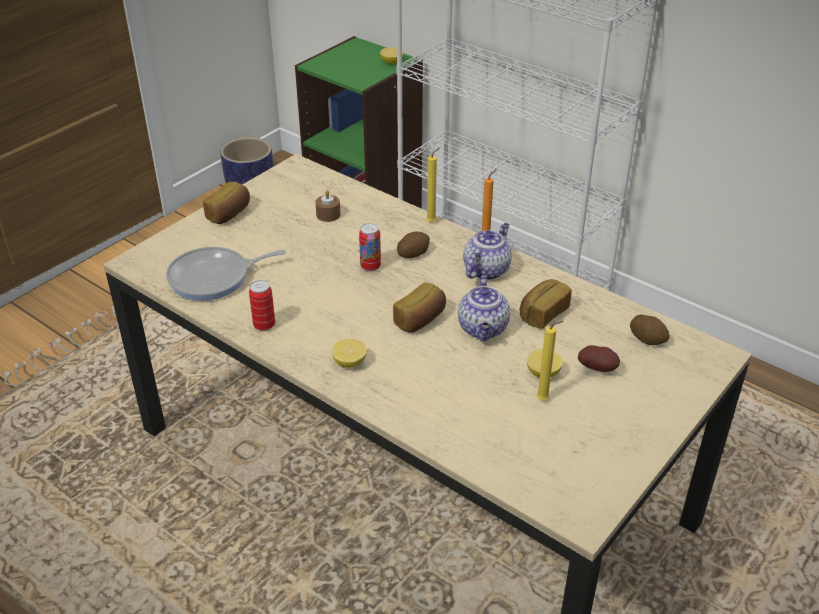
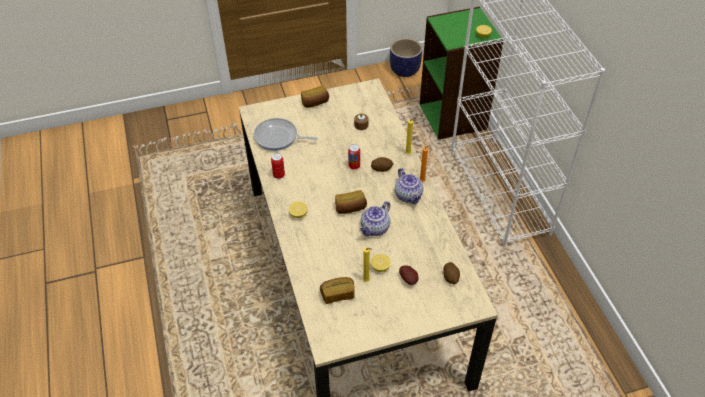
camera: 35 degrees right, 10 degrees up
teapot [463,223,512,280] -> teapot turned 90 degrees clockwise [395,168,423,204]
bread [519,279,572,329] -> bread moved to [320,277,355,304]

